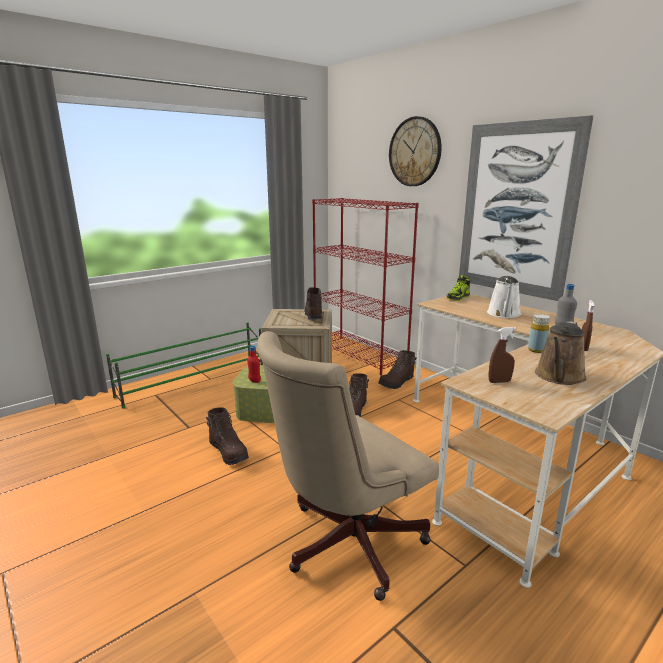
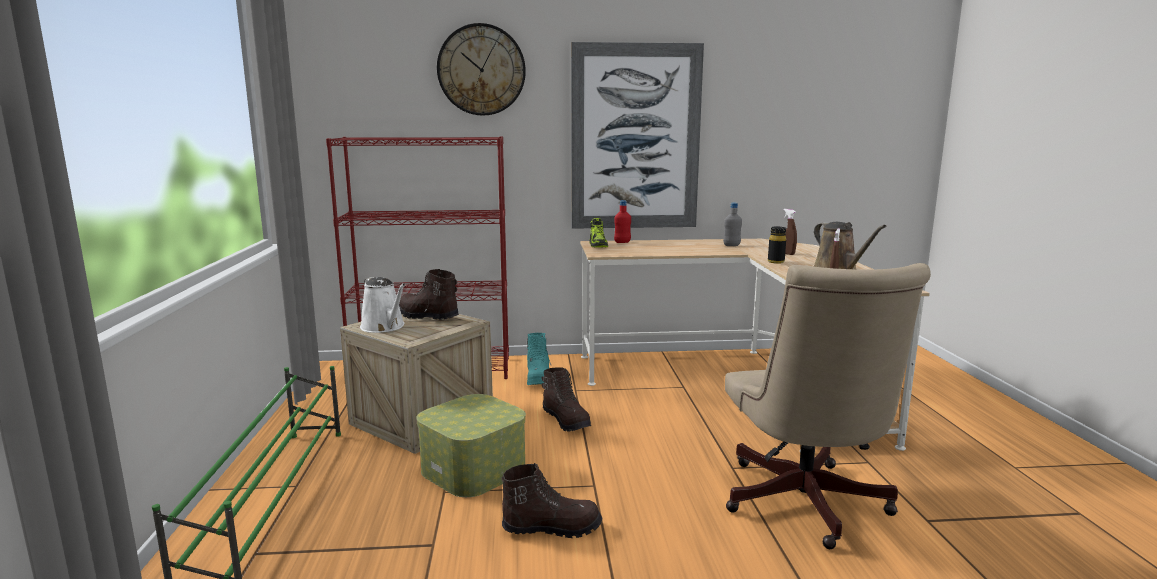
camera: 55 degrees left, 5 degrees down
red bottle [247,346,261,383] -> red bottle moved to [614,200,631,243]
brown boot [378,350,417,389] -> turquoise boot [527,333,551,385]
white watering can [487,276,521,318] -> white watering can moved to [360,277,406,333]
yellow bottle [528,314,550,353] -> black bottle [768,227,786,264]

